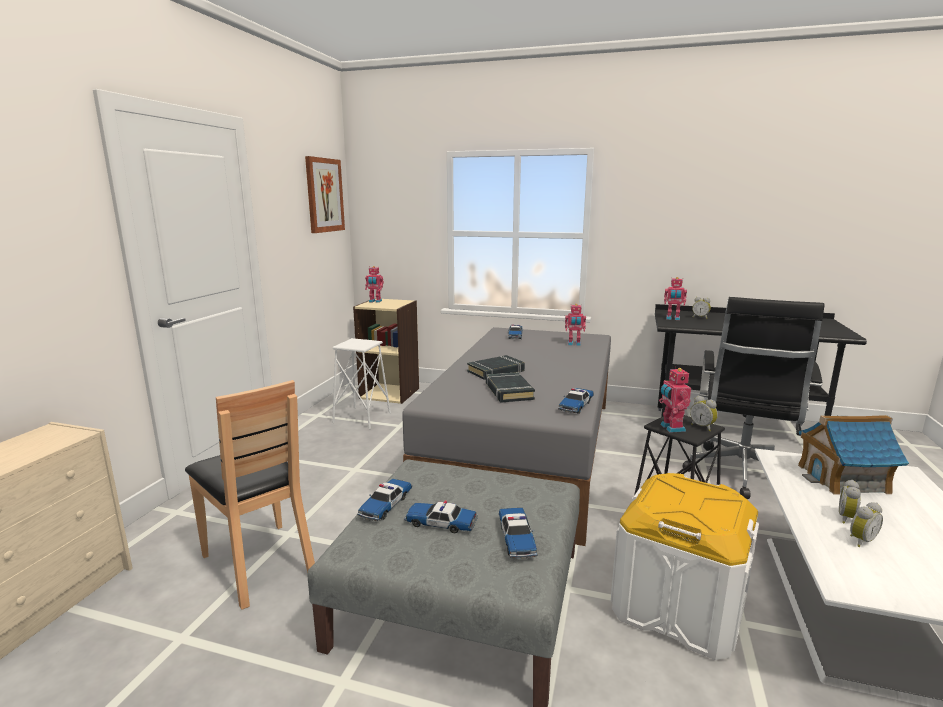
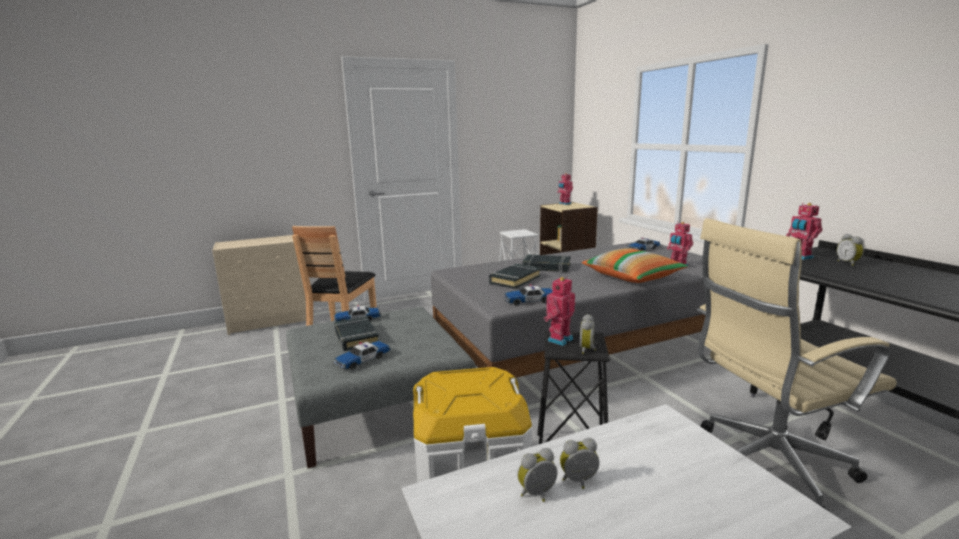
camera: 50 degrees right, 0 degrees up
picture [305,156,345,233] -> none
toy car [404,501,478,533] -> black book [334,316,379,351]
black office chair [682,297,825,499] -> beige office chair [697,218,897,512]
toy house [798,415,909,495] -> none
alarm clock [850,502,883,547] -> alarm clock turned 135 degrees clockwise [518,448,557,502]
none -> pillow [582,248,688,283]

